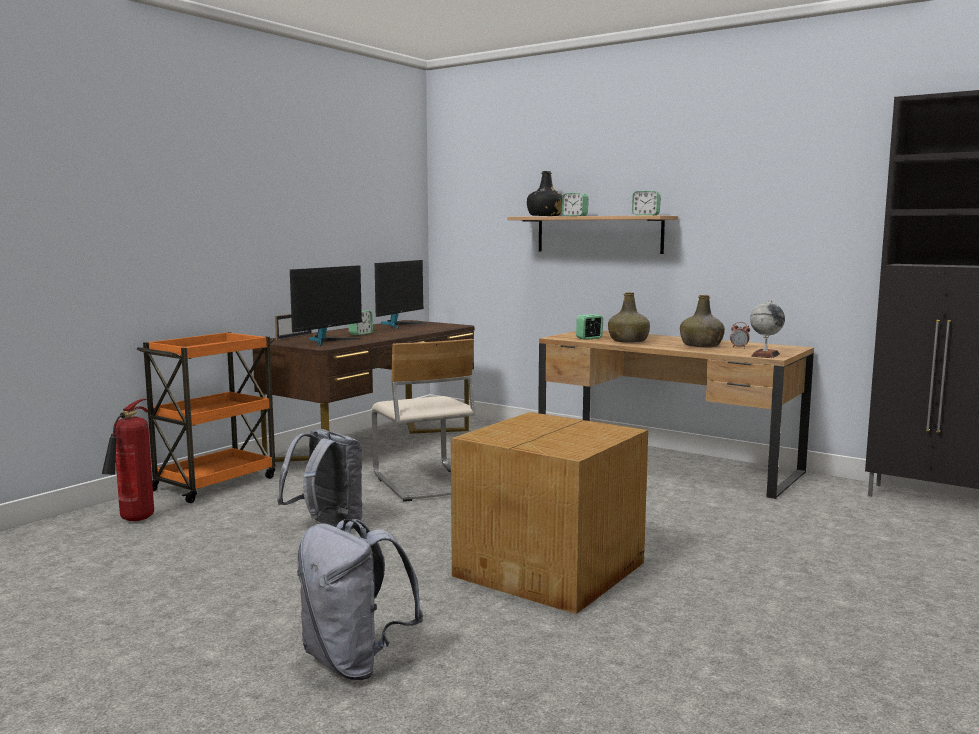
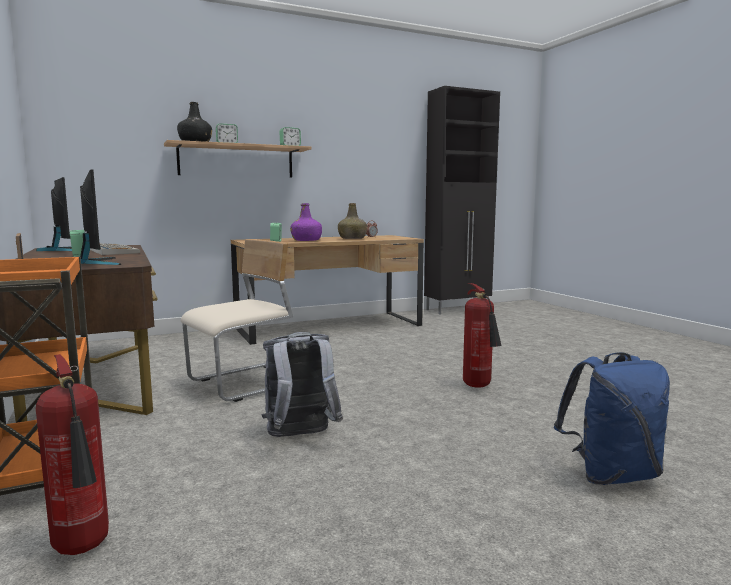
camera: 60 degrees left, 0 degrees up
grey backpack [297,519,423,680] -> blue backpack [554,352,670,485]
beige chair [371,339,476,502] -> beige chair turned 45 degrees counterclockwise [181,239,293,402]
cardboard box [451,412,648,614] -> fire extinguisher [463,283,501,388]
green bottle [608,292,650,343] -> purple bottle [290,203,322,241]
globe [750,300,785,358] -> none
none -> keyboard [90,244,140,255]

